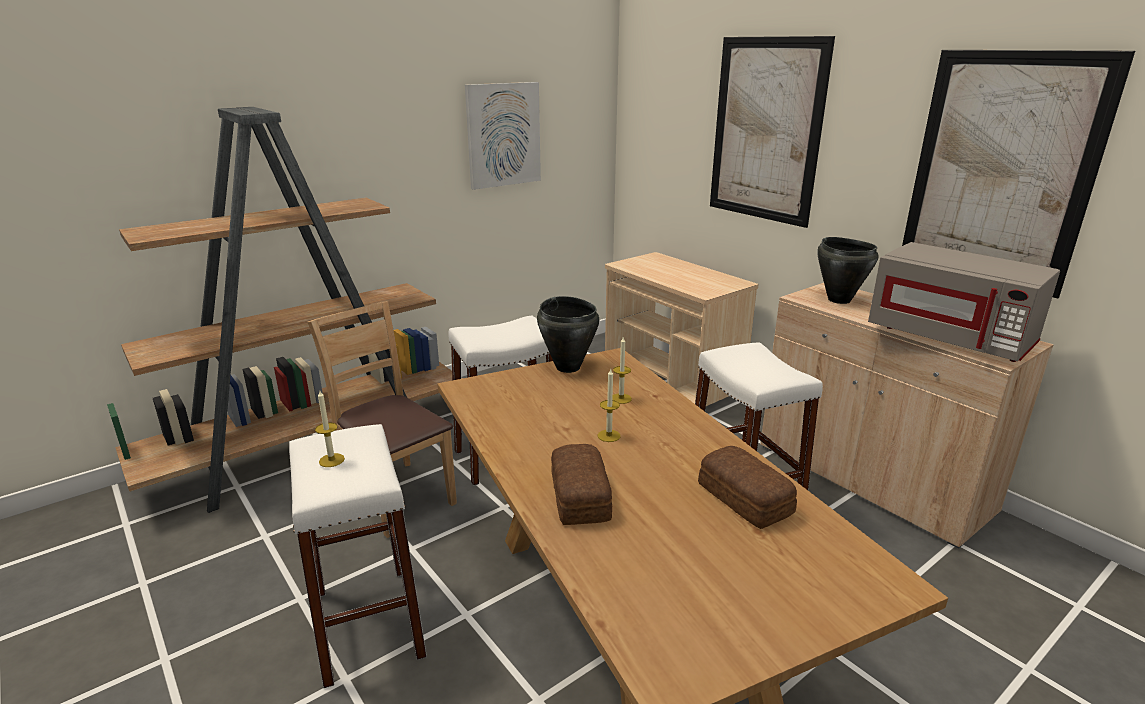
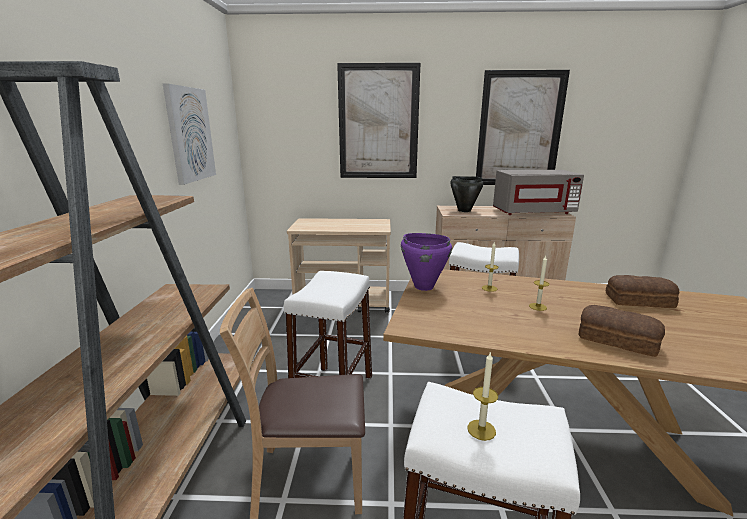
camera: 50 degrees left, 5 degrees down
black cooking pot [537,296,599,373] -> purple cooking pot [401,233,452,291]

